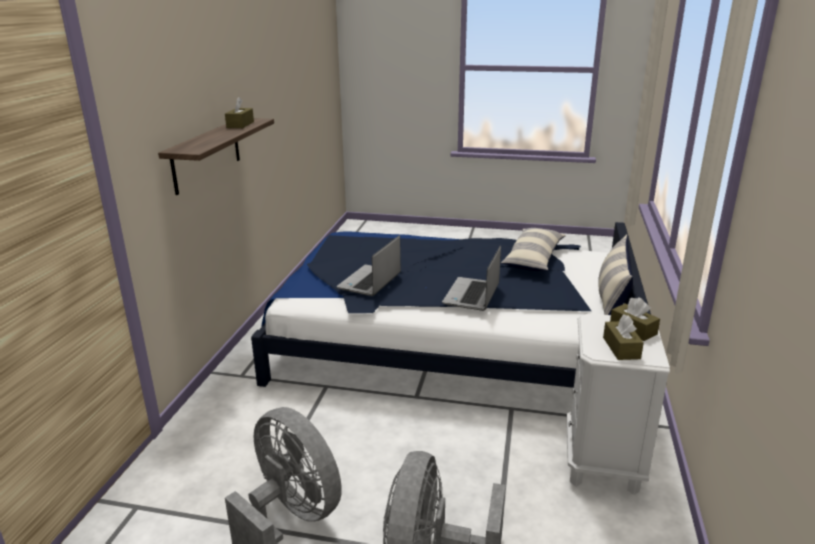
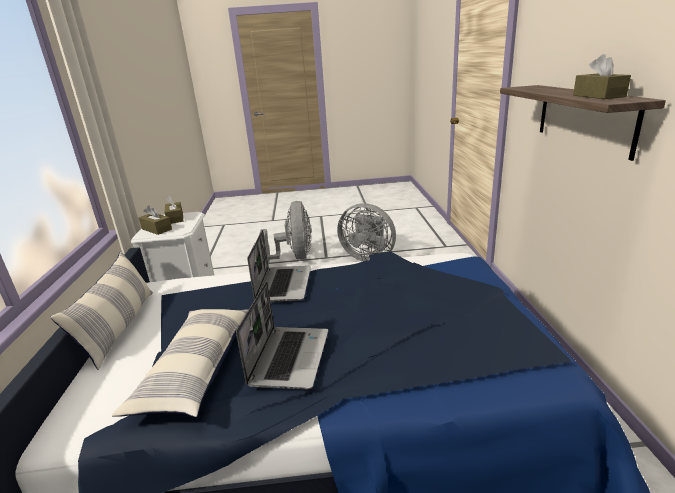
camera: 165 degrees right, 0 degrees up
laptop [336,235,401,296] -> laptop moved to [236,281,328,389]

